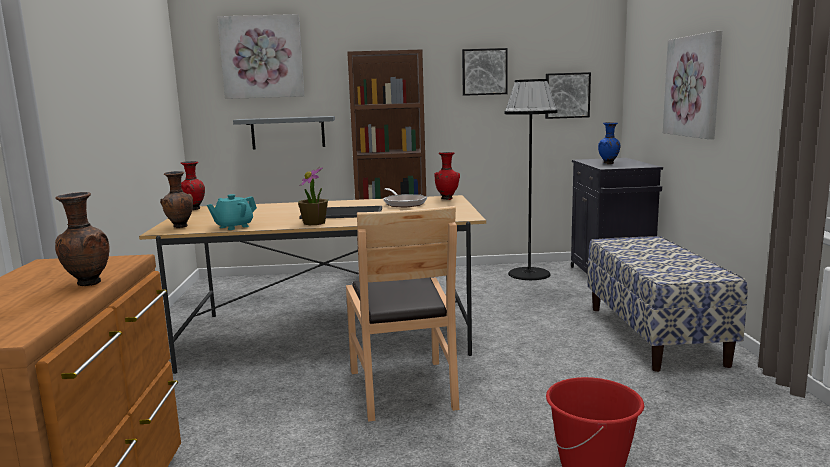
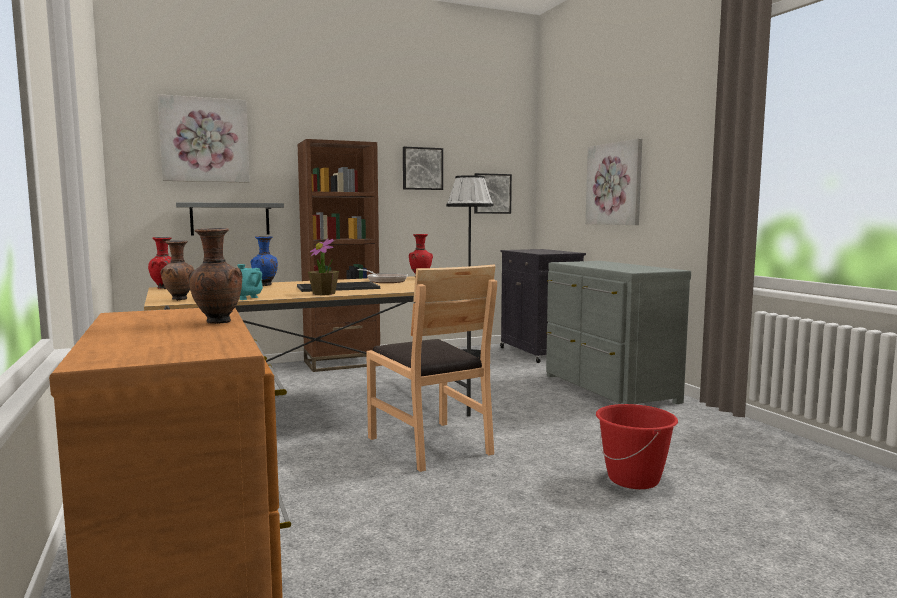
camera: 20 degrees left, 5 degrees down
bench [587,236,748,372] -> grey dresser [546,261,691,404]
blue vase [598,122,620,164] -> blue vase moved to [251,236,278,286]

